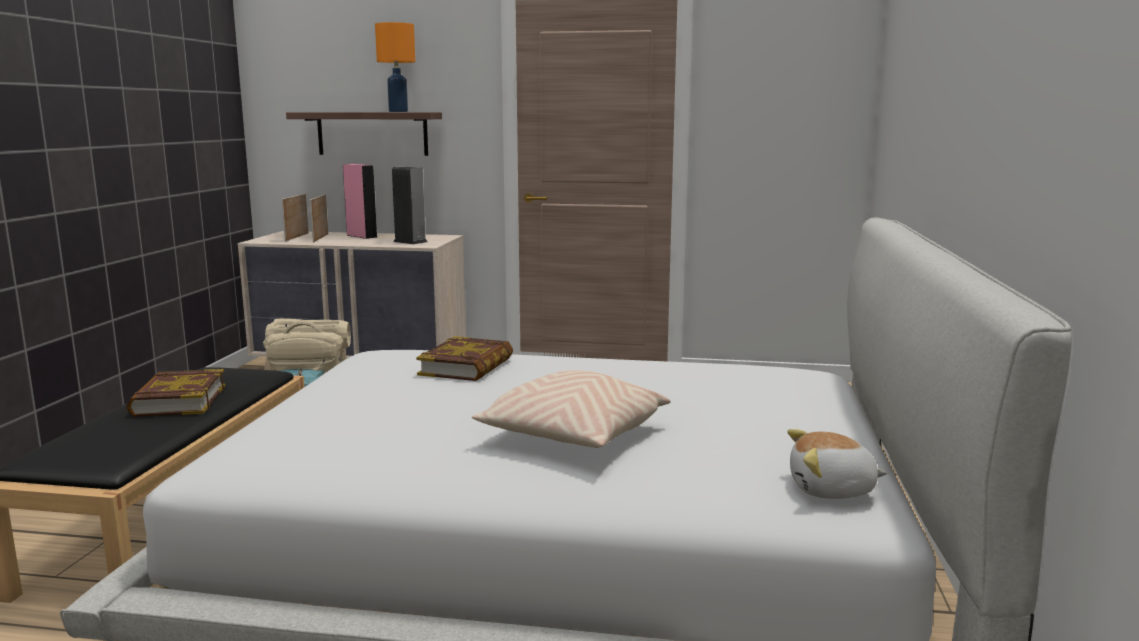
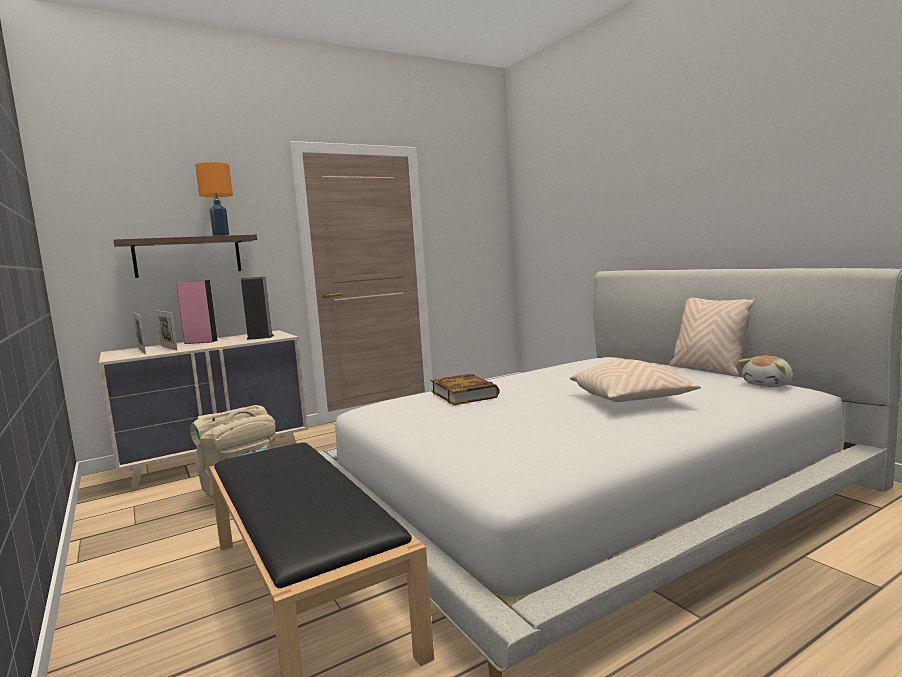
camera: 40 degrees left, 5 degrees down
book [126,369,225,417] -> none
none -> beige pillow [670,298,755,376]

